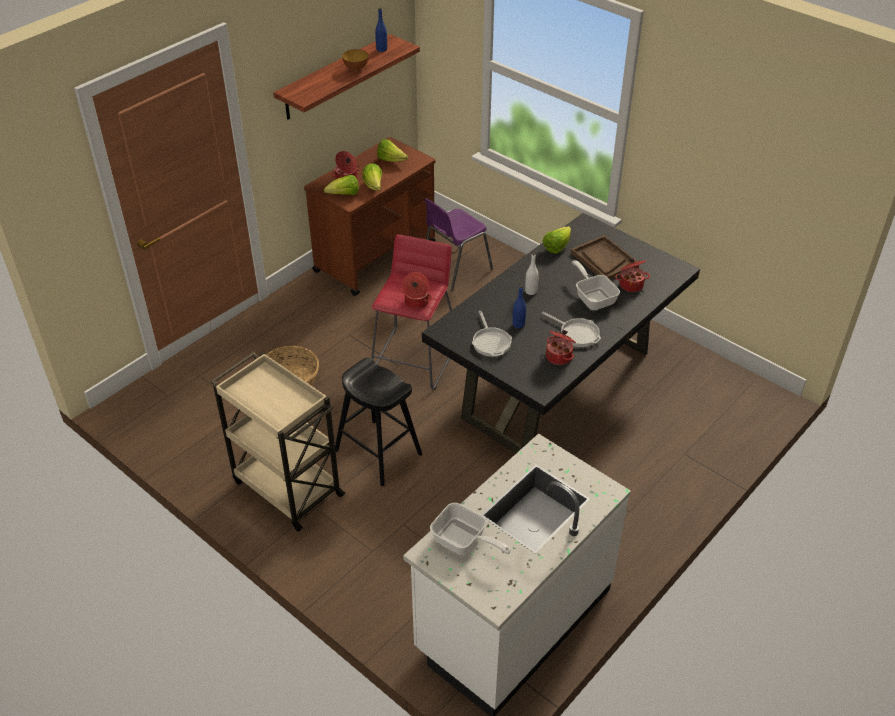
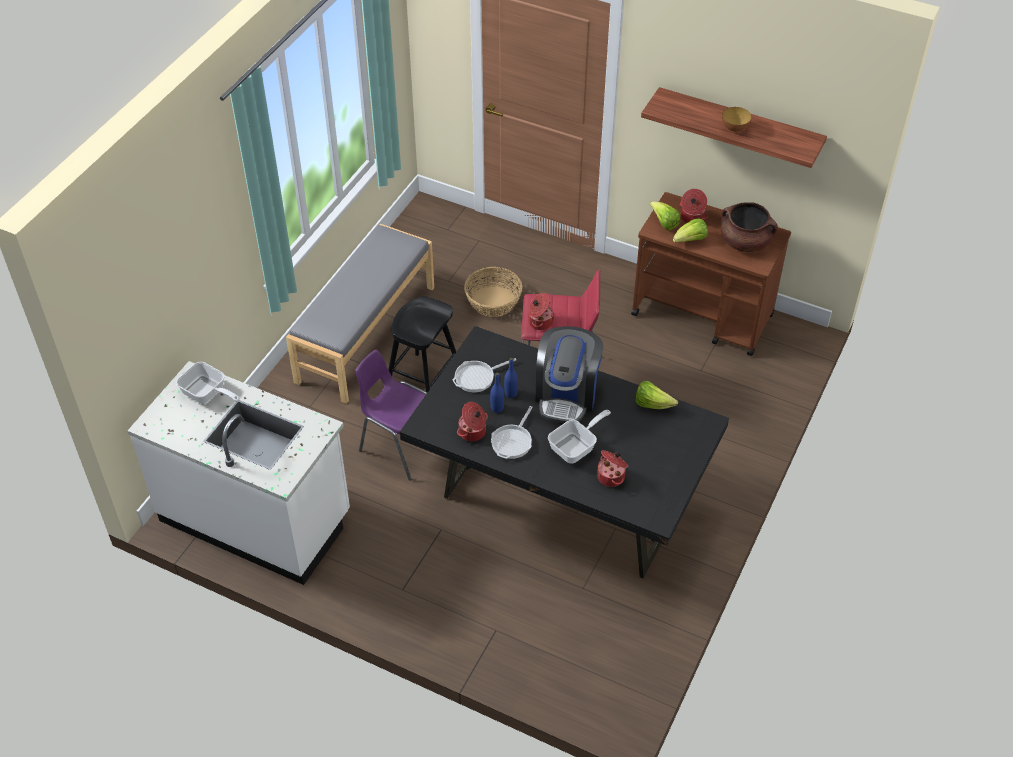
camera: 75 degrees right, 5 degrees up
beige cart [211,352,346,532] -> grey bench [286,224,434,404]
blue bottle [375,8,387,52] -> blue bottle moved to [490,372,504,413]
lettuce [377,139,408,162] -> brown cooking pot [721,202,778,252]
purple chair [425,198,493,291] -> purple chair moved to [355,350,427,480]
frying pan [430,503,511,554] -> frying pan turned 75 degrees counterclockwise [176,362,240,404]
white bottle [525,253,539,295] -> coffee machine [536,326,603,423]
brown tray [571,235,637,280] -> none

